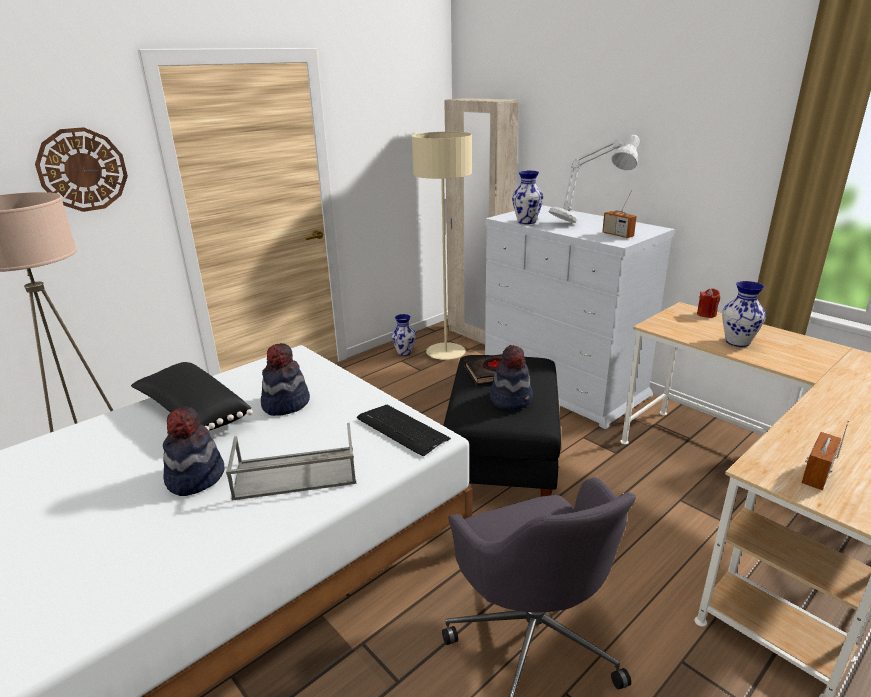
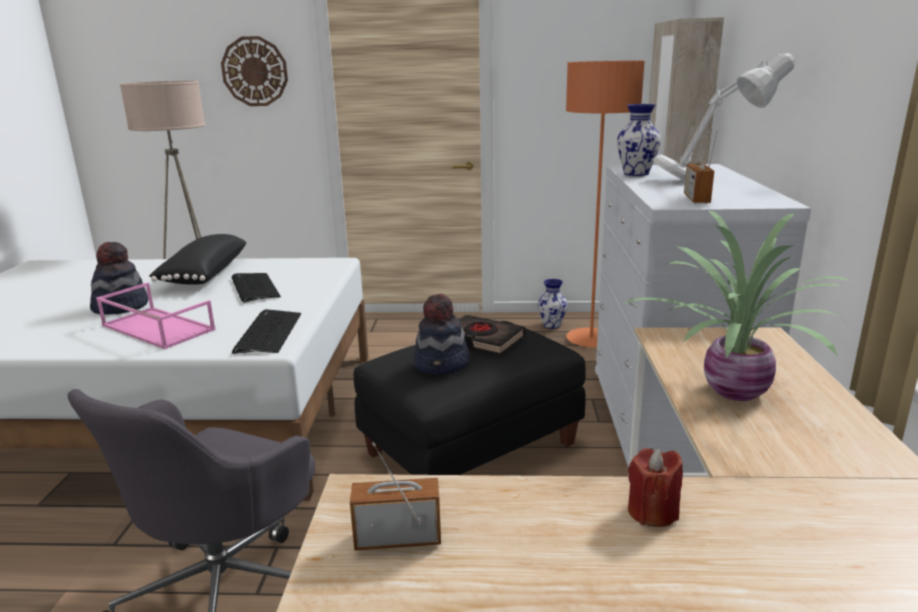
camera: 45 degrees right, 5 degrees down
grey tray [226,423,356,501] -> pink tray [96,283,216,349]
hat [261,343,310,416] -> keyboard [232,273,281,303]
beige floor lamp [412,132,472,360] -> orange floor lamp [566,61,645,348]
red candle [697,289,720,318] -> red candle moved to [628,448,683,527]
vase [722,281,766,347] -> potted plant [623,210,851,401]

